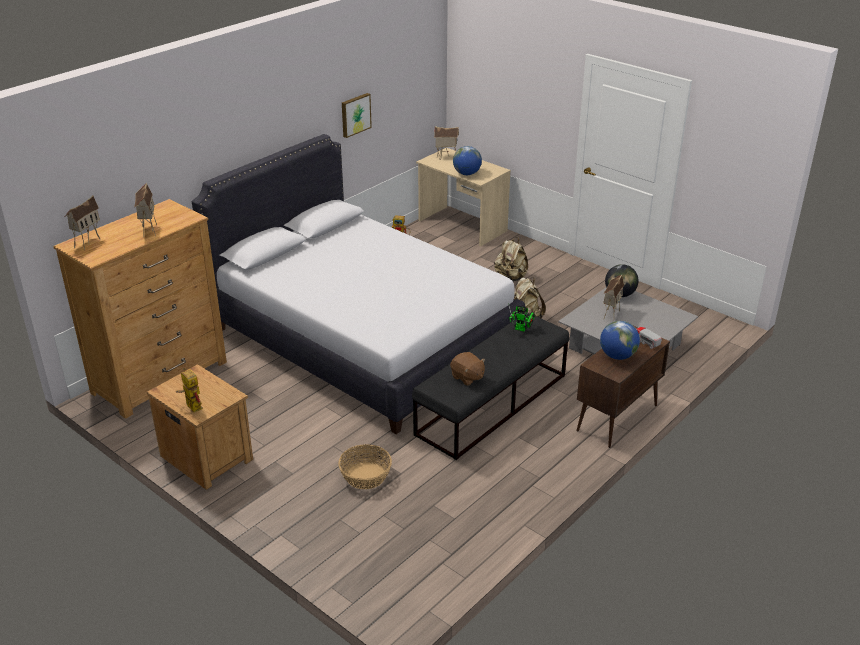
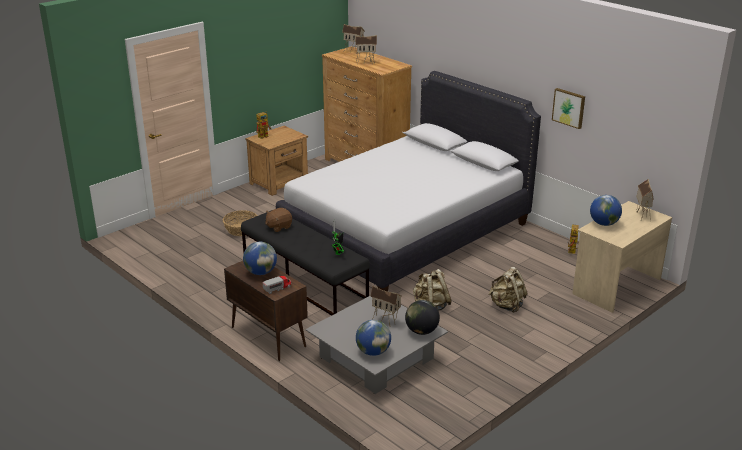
camera: 95 degrees right, 5 degrees down
none -> globe [356,320,391,356]

